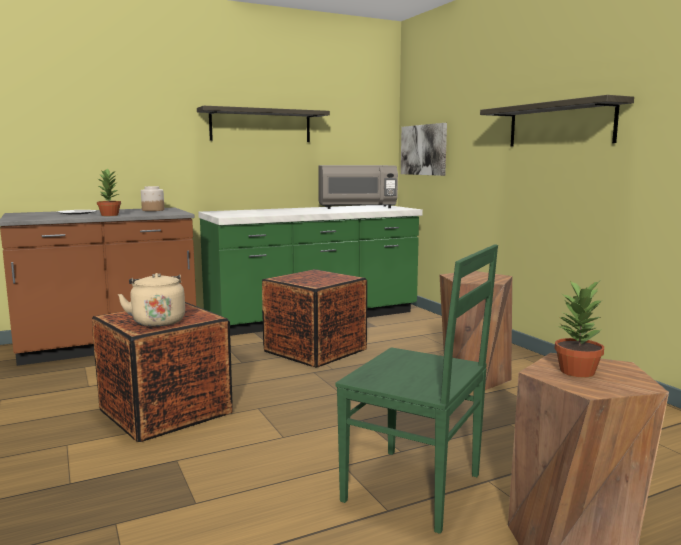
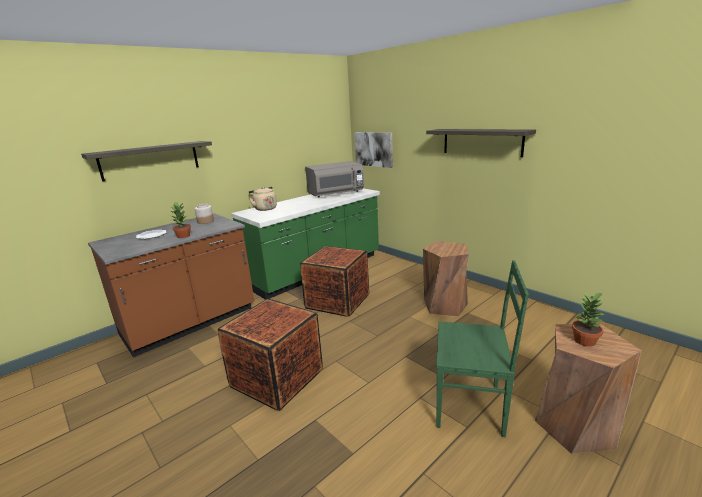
camera: 15 degrees left, 10 degrees up
beige kettle [118,273,185,327] -> beige kettle moved to [249,187,277,211]
shelf [197,106,330,142] -> shelf moved to [81,141,212,181]

